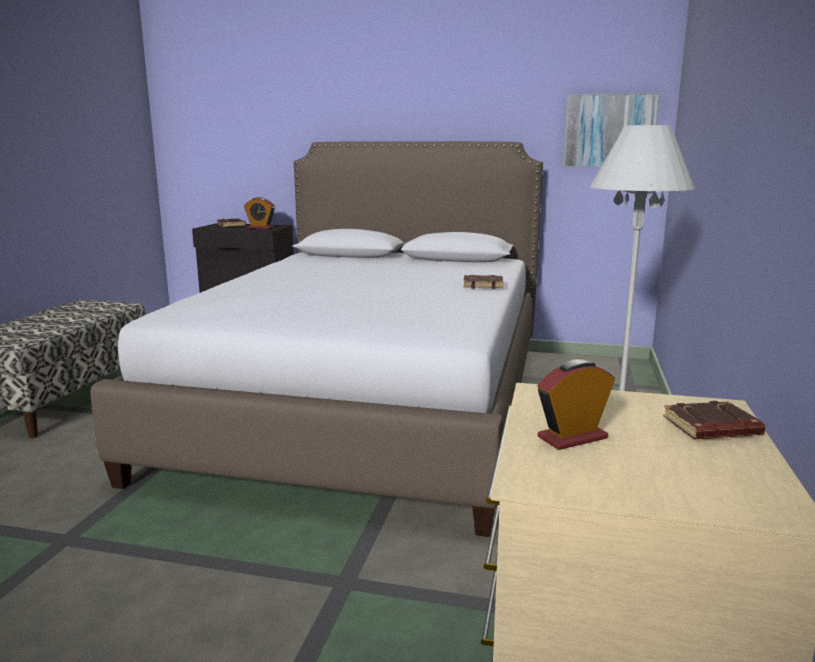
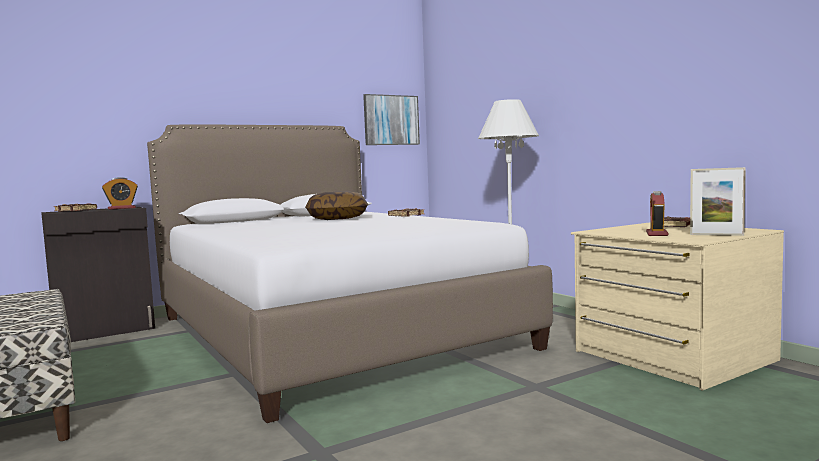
camera: 45 degrees left, 10 degrees down
none -> pillow [305,191,368,220]
none -> picture frame [690,167,746,236]

